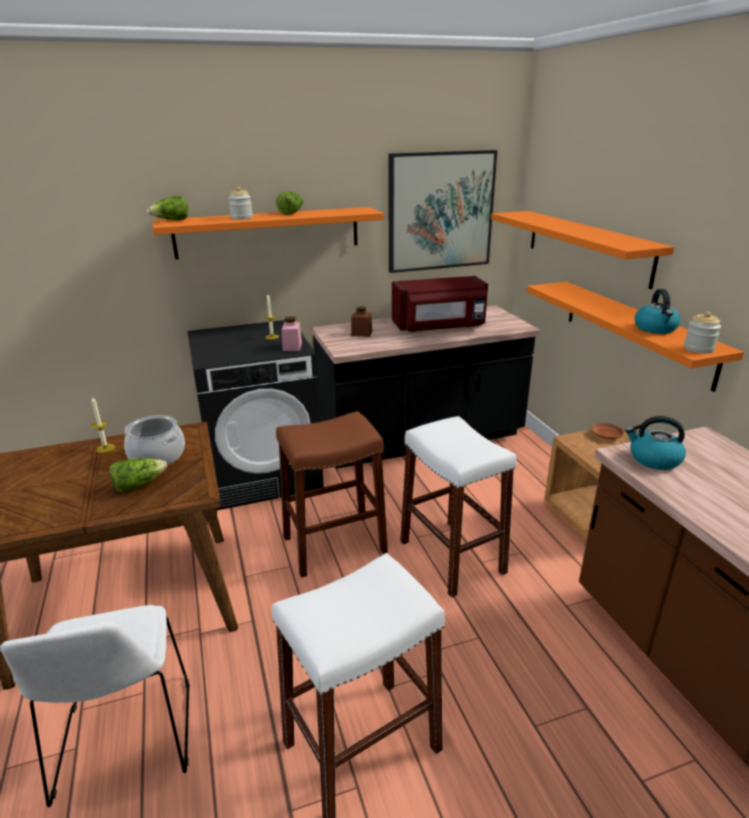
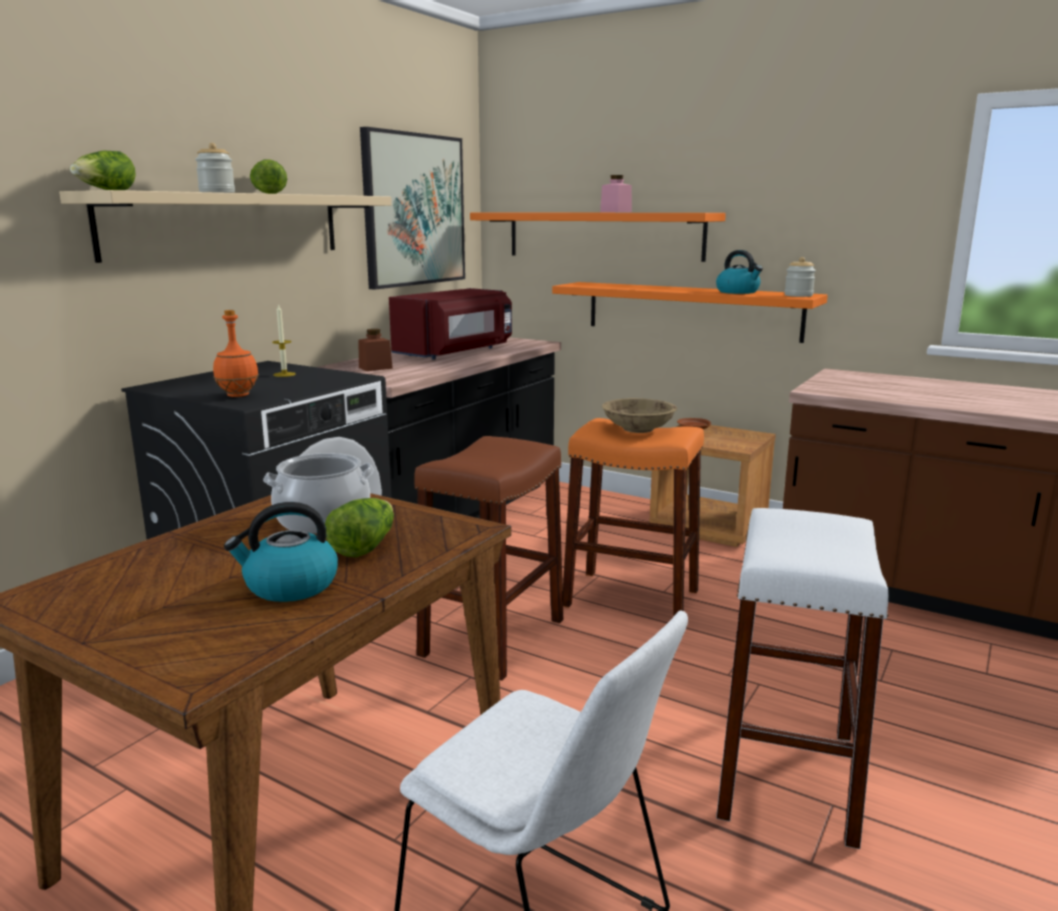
camera: 40 degrees left, 10 degrees down
candle [91,396,115,453] -> none
orange shelf [153,207,384,259] -> beige shelf [59,190,392,263]
pink jar [282,316,302,351] -> pink jar moved to [600,175,632,212]
white stool [400,416,517,598] -> orange stool [563,418,704,617]
kettle [625,416,686,470] -> kettle moved to [224,502,338,602]
none -> orange bottle [213,310,259,397]
none -> beige bowl [602,398,677,433]

